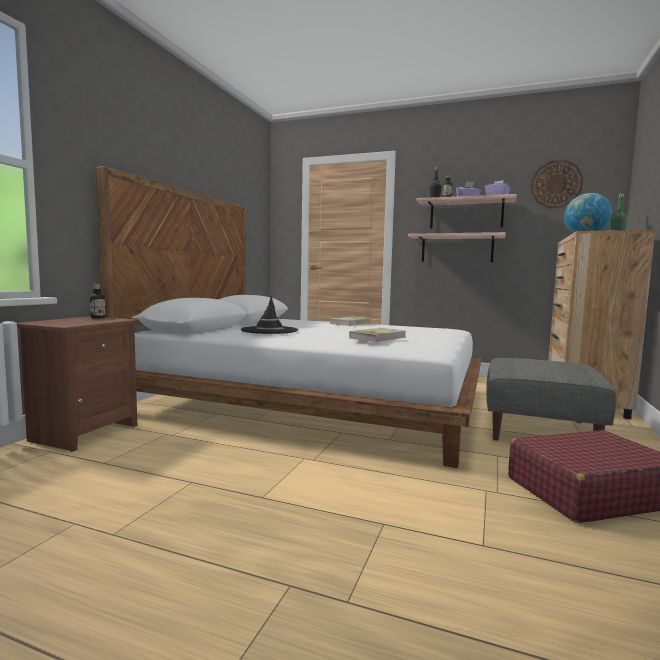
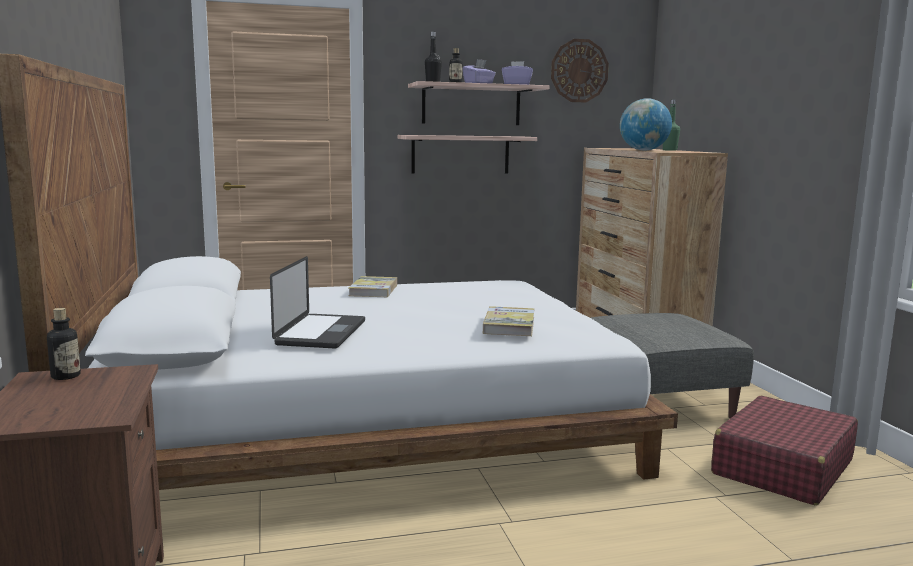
camera: 35 degrees left, 5 degrees up
black hat [241,296,298,334] -> laptop [270,256,365,348]

